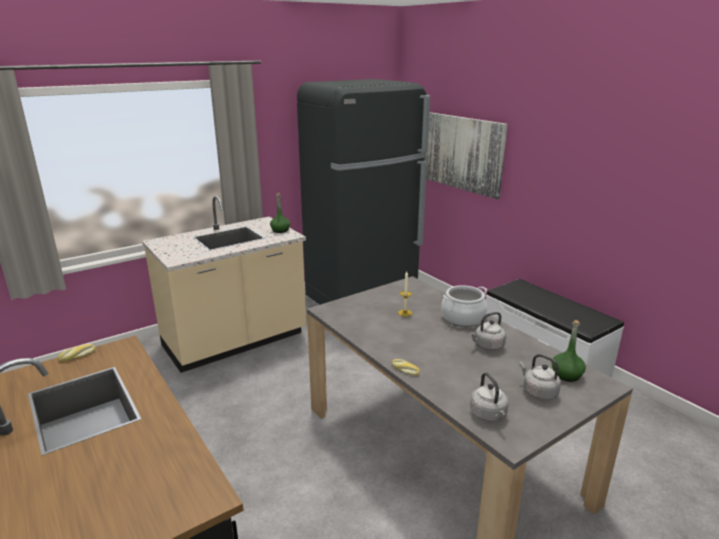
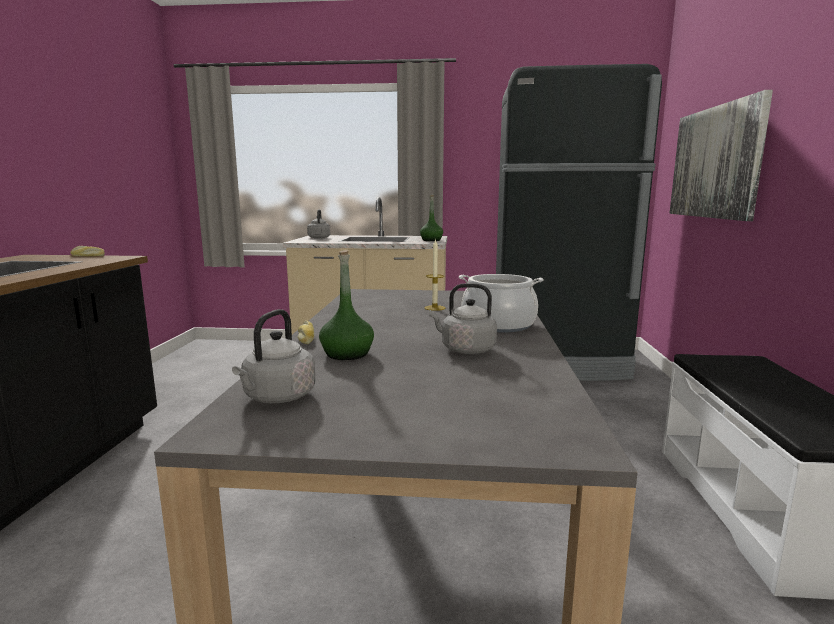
camera: 40 degrees right, 10 degrees down
grey kettle [519,354,561,400] -> grey kettle moved to [307,209,331,239]
green bottle [552,320,586,382] -> green bottle moved to [319,250,374,360]

